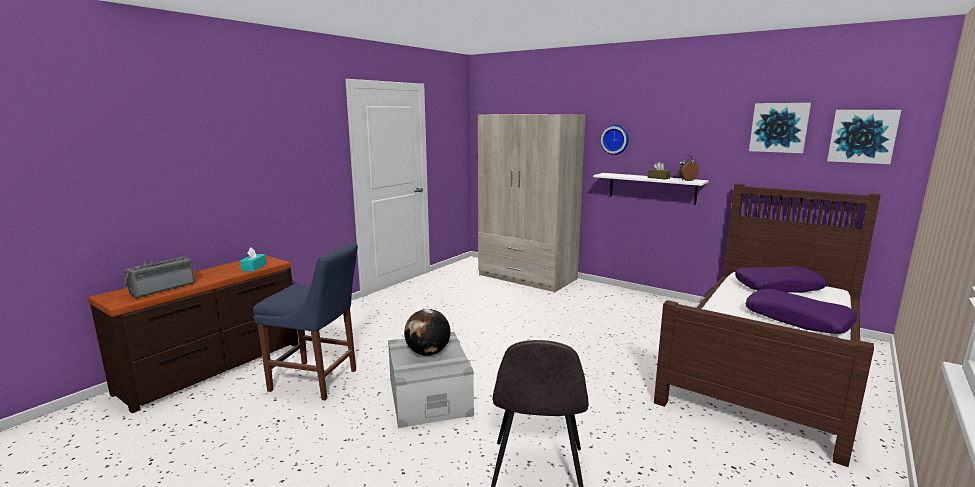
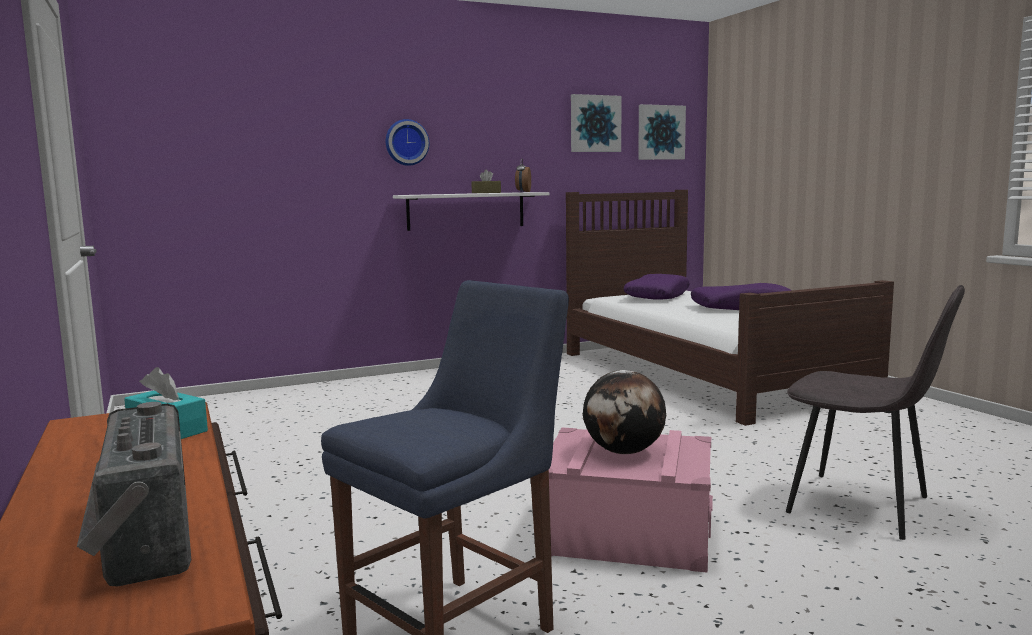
camera: 60 degrees left, 5 degrees down
grey storage box [388,332,474,428] -> pink storage box [549,427,713,573]
beige wardrobe [478,114,586,293] -> none

